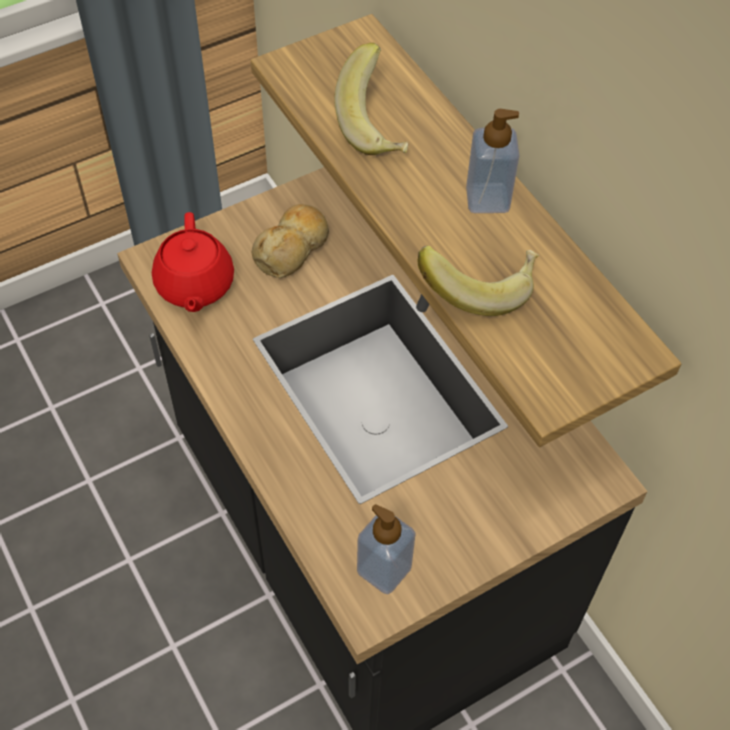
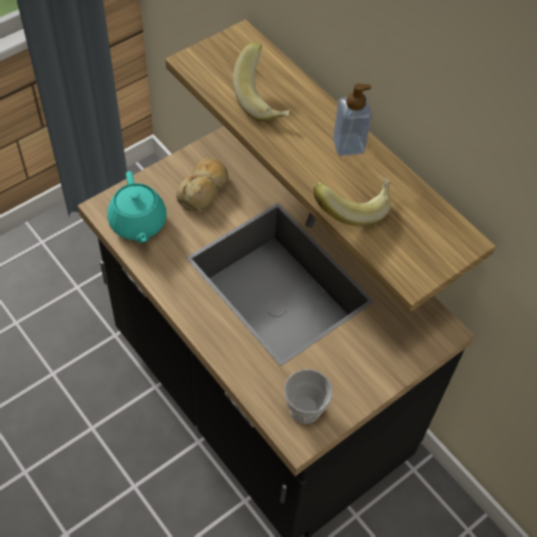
camera: 10 degrees left, 0 degrees up
red teapot [152,212,234,312] -> turquoise teapot [107,171,167,243]
soap dispenser [357,504,416,594] -> cup [284,369,333,424]

